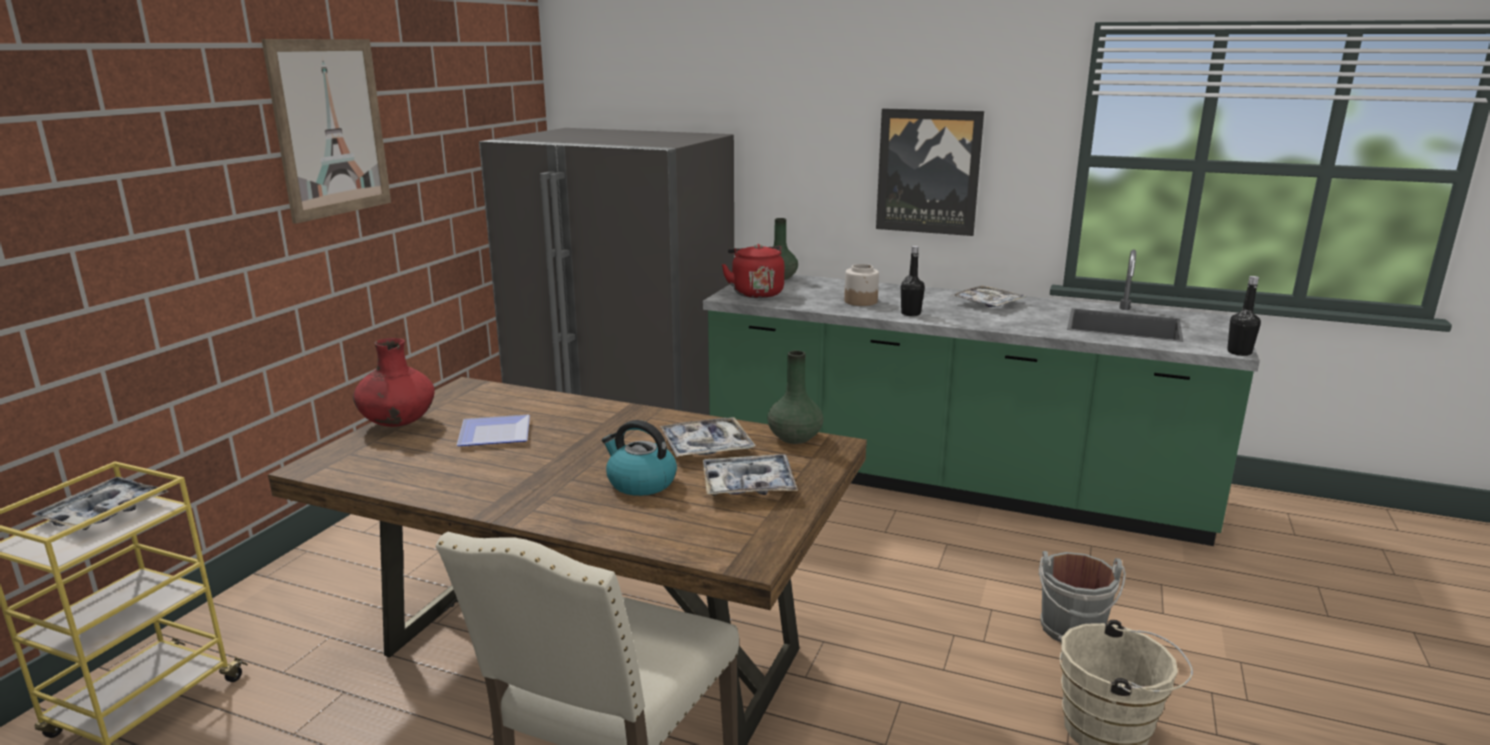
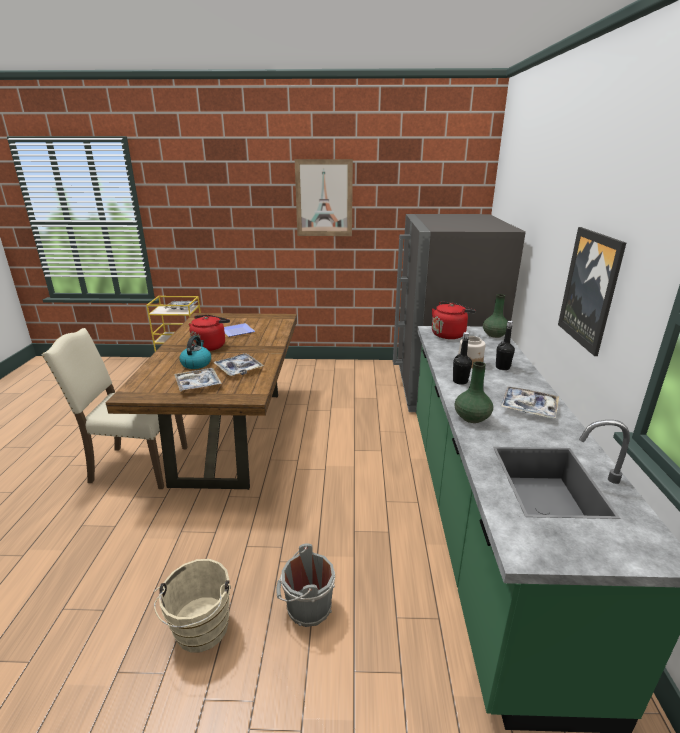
camera: 70 degrees right, 5 degrees up
red vase [353,338,435,427] -> none
green vase [767,350,823,444] -> green vase moved to [454,361,493,423]
black bottle [1227,276,1261,356] -> black bottle moved to [496,321,515,370]
none -> red kettle [189,315,230,351]

